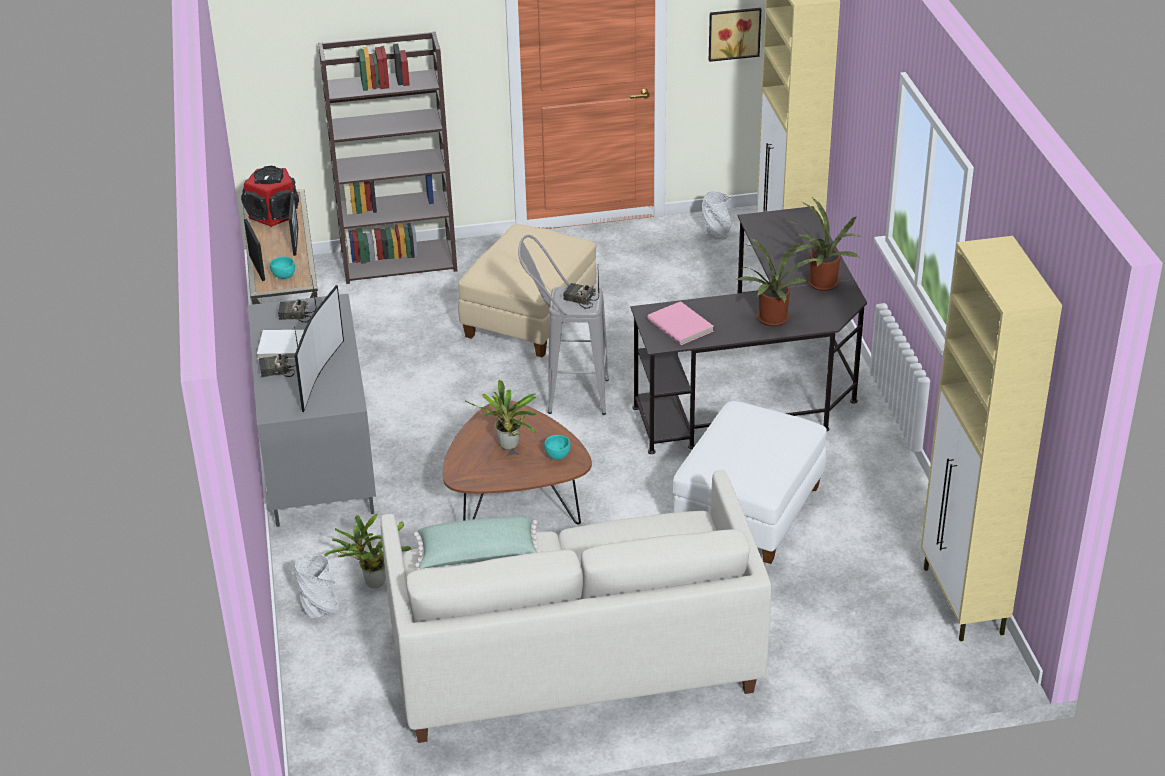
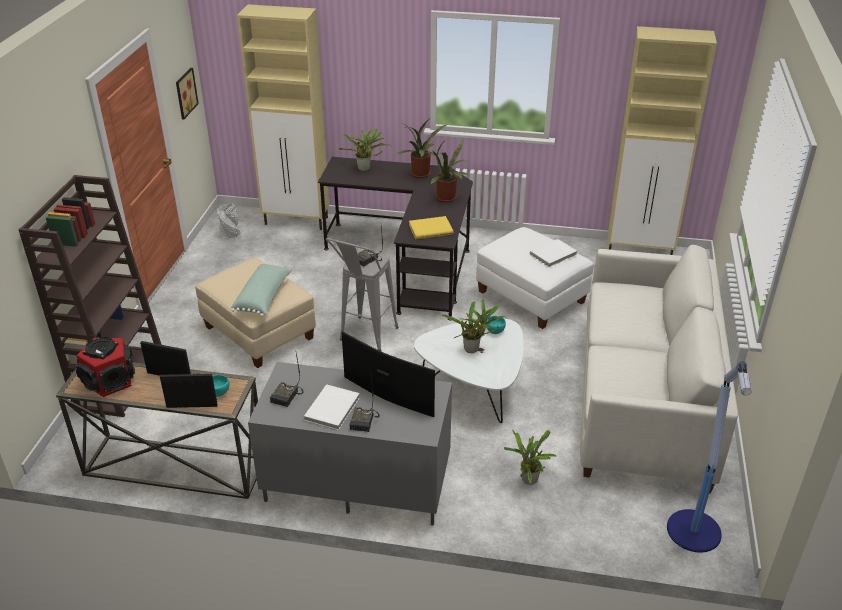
camera: 70 degrees left, 0 degrees up
grey vase [295,554,339,618] -> none
green pillow [413,517,542,568] -> green pillow moved to [231,264,292,317]
brown coffee table [443,401,592,524] -> white coffee table [414,319,524,423]
pink book [647,301,714,345] -> yellow book [409,216,453,239]
none -> potted plant [339,129,391,171]
none -> white book [530,239,577,267]
none -> floor lamp [667,361,752,553]

